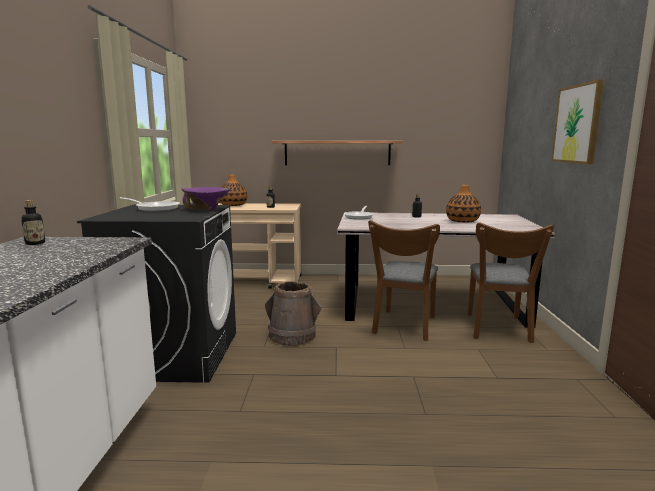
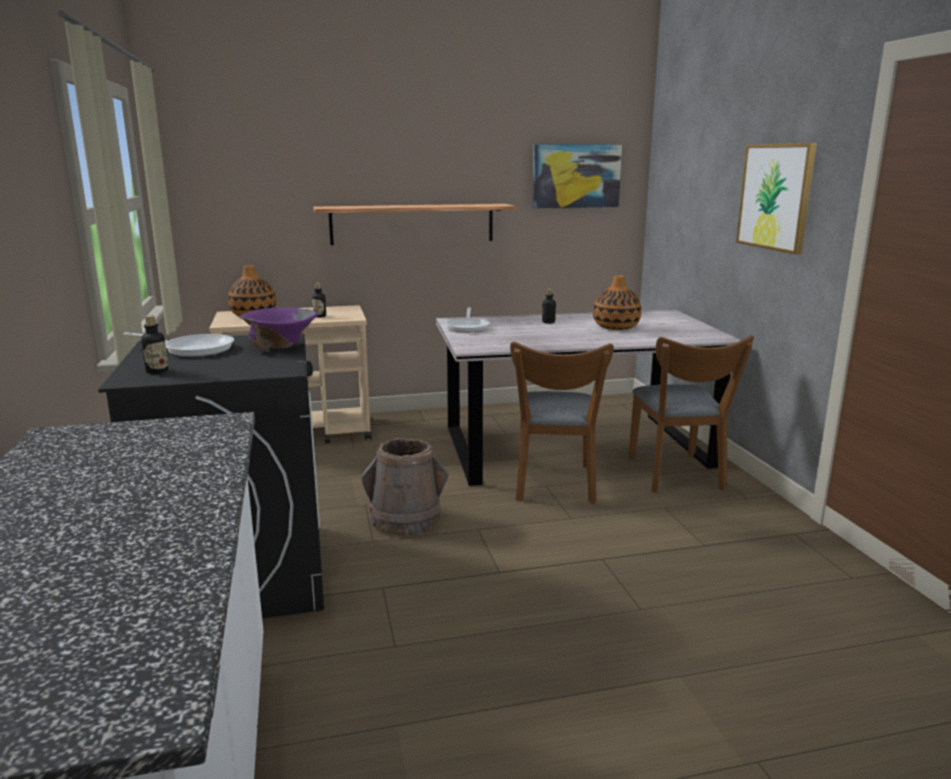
camera: 15 degrees left, 5 degrees up
bottle [21,200,45,245] -> bottle moved to [141,316,169,374]
none -> picture [532,144,622,209]

